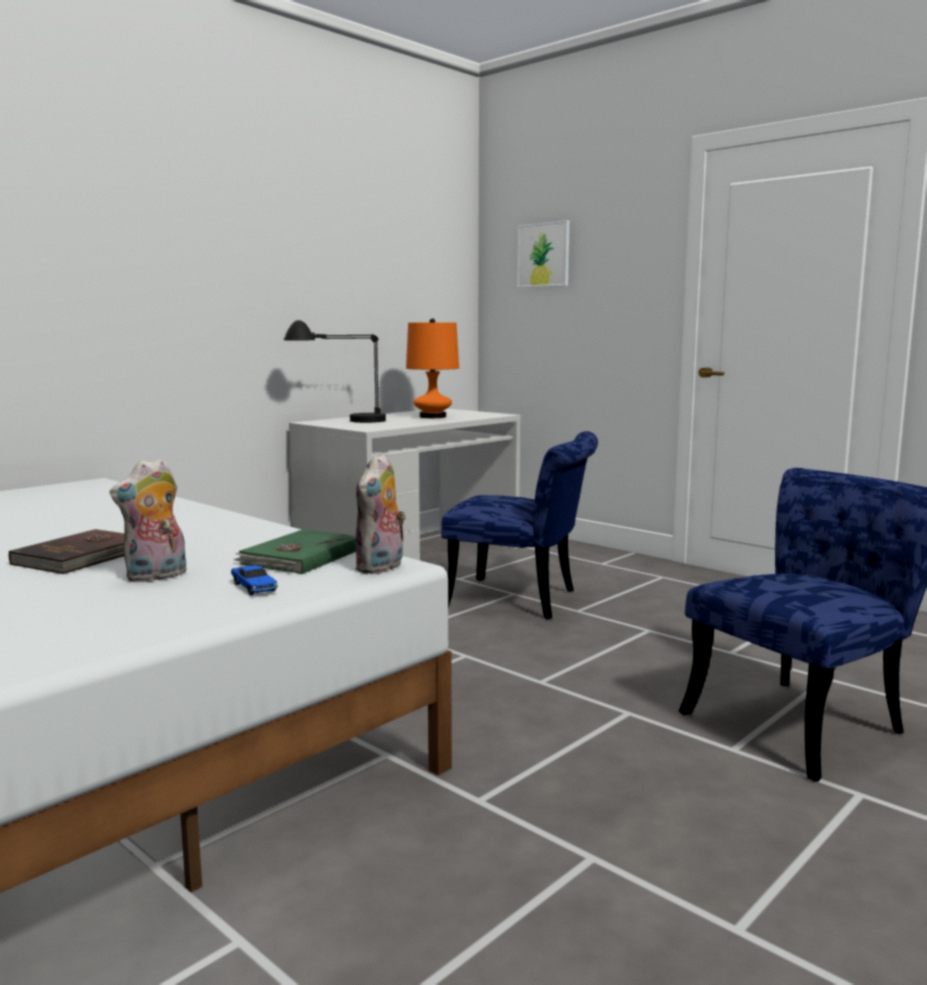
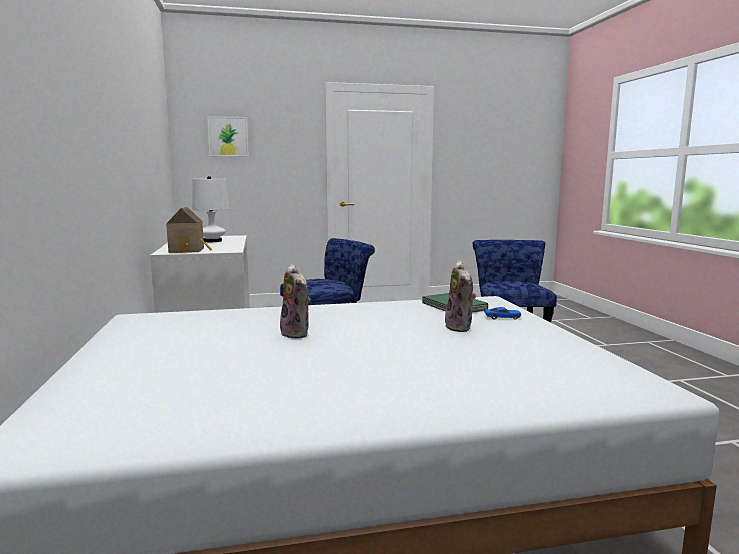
camera: 55 degrees left, 0 degrees up
brown book [9,529,124,574] -> none
black table lamp [284,320,386,423] -> toy house [166,207,212,253]
plush toy [355,453,406,574] -> plush toy moved to [280,264,311,338]
orange table lamp [406,318,459,418] -> white table lamp [192,176,229,242]

